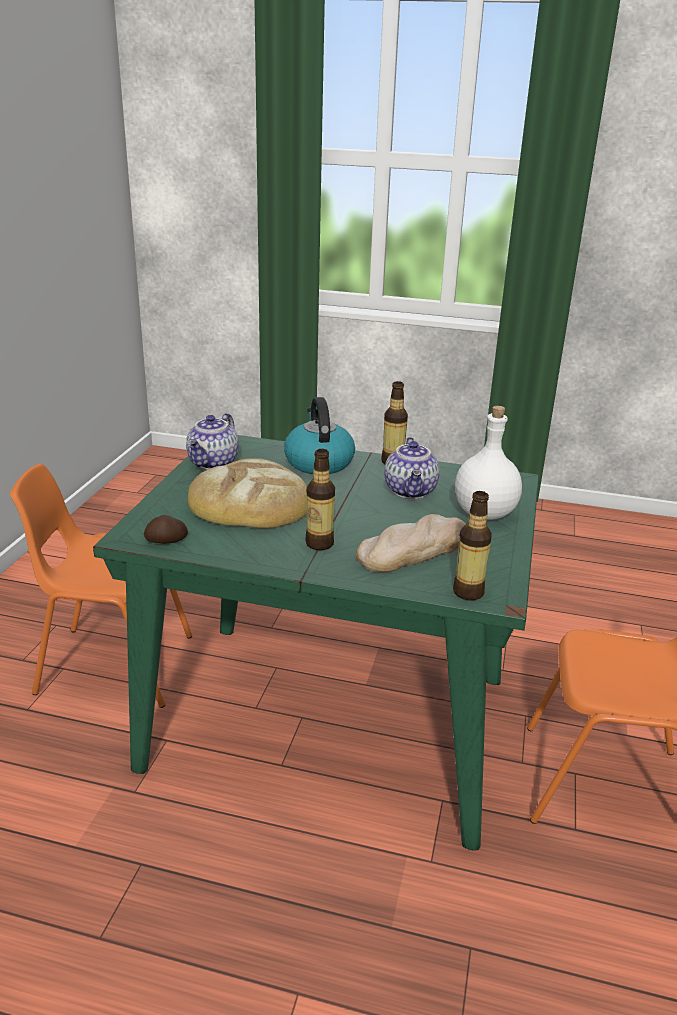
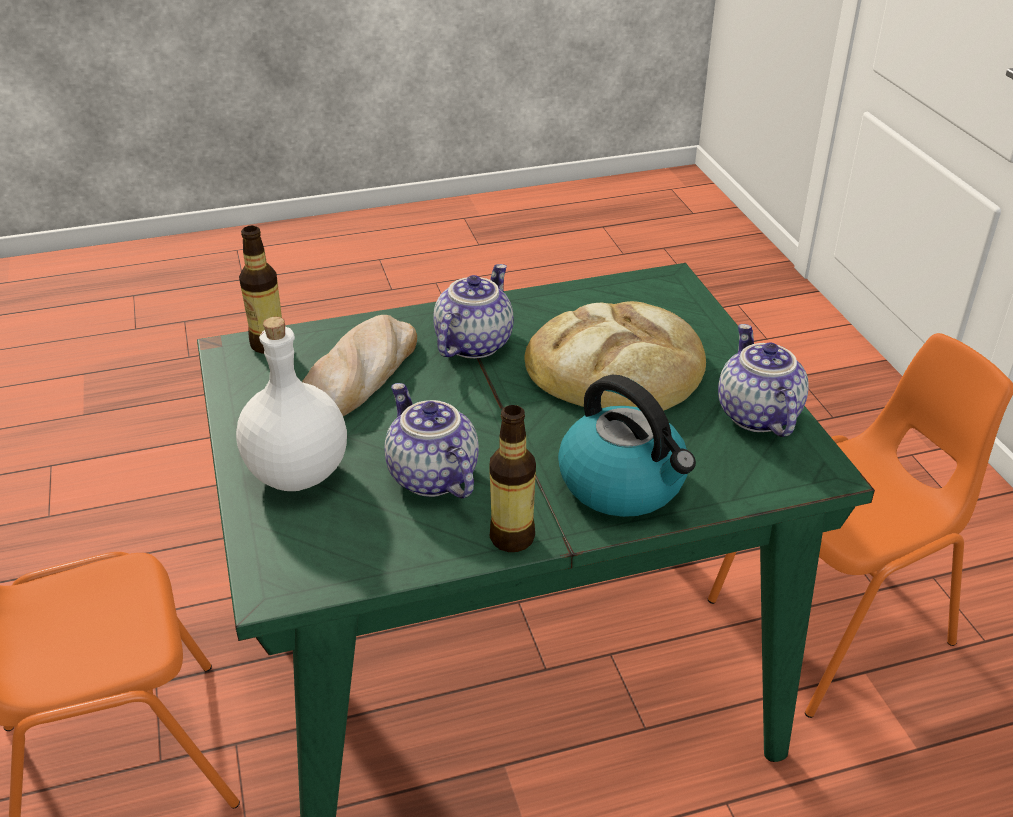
camera: 150 degrees right, 10 degrees up
potato [144,515,188,544] -> none
bottle [305,449,335,550] -> teapot [433,264,514,359]

